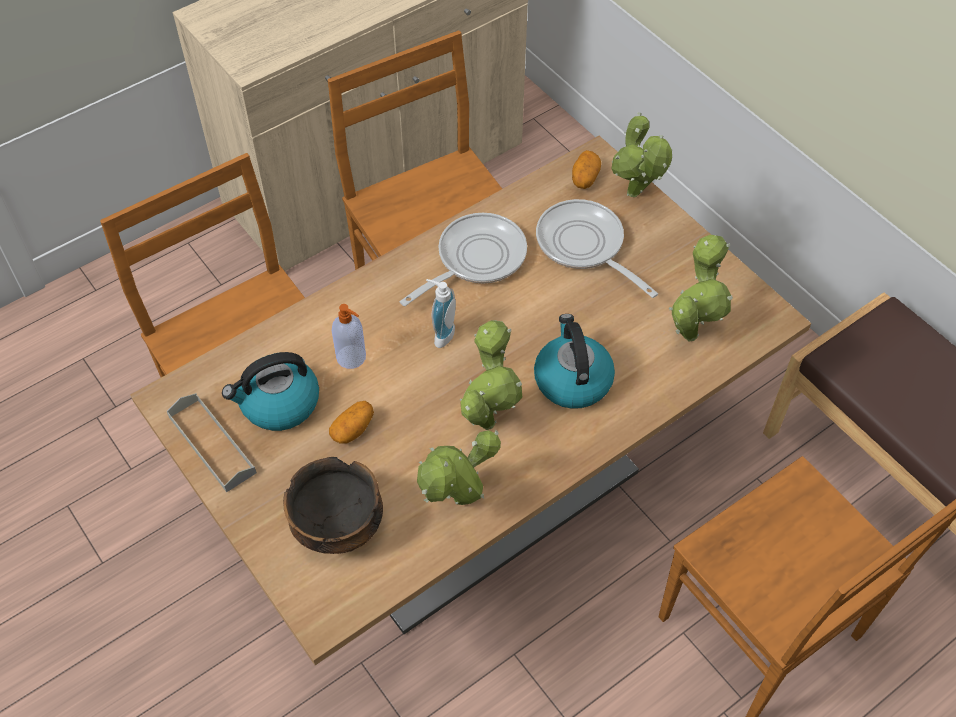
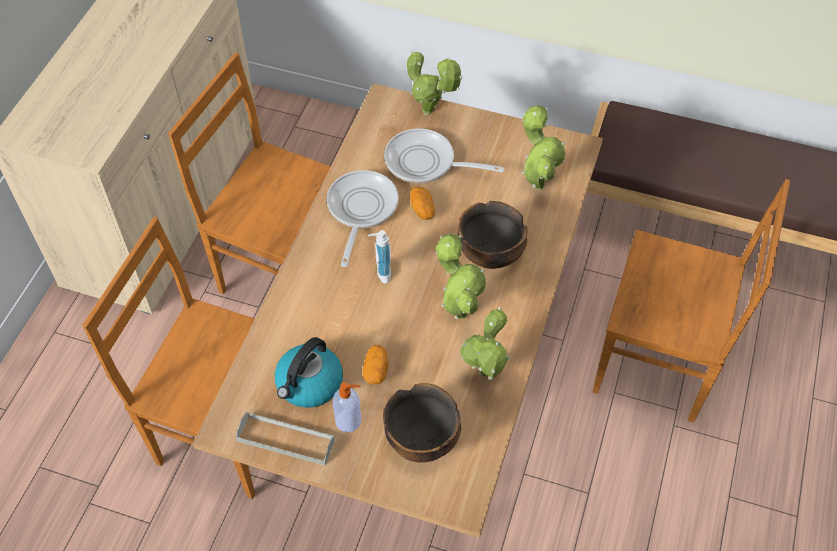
camera: 35 degrees left, 0 degrees up
soap dispenser [332,304,366,369] -> soap dispenser moved to [332,382,361,432]
kettle [534,314,615,409] -> bowl [457,201,527,269]
potato [572,150,601,189] -> potato moved to [410,187,435,220]

